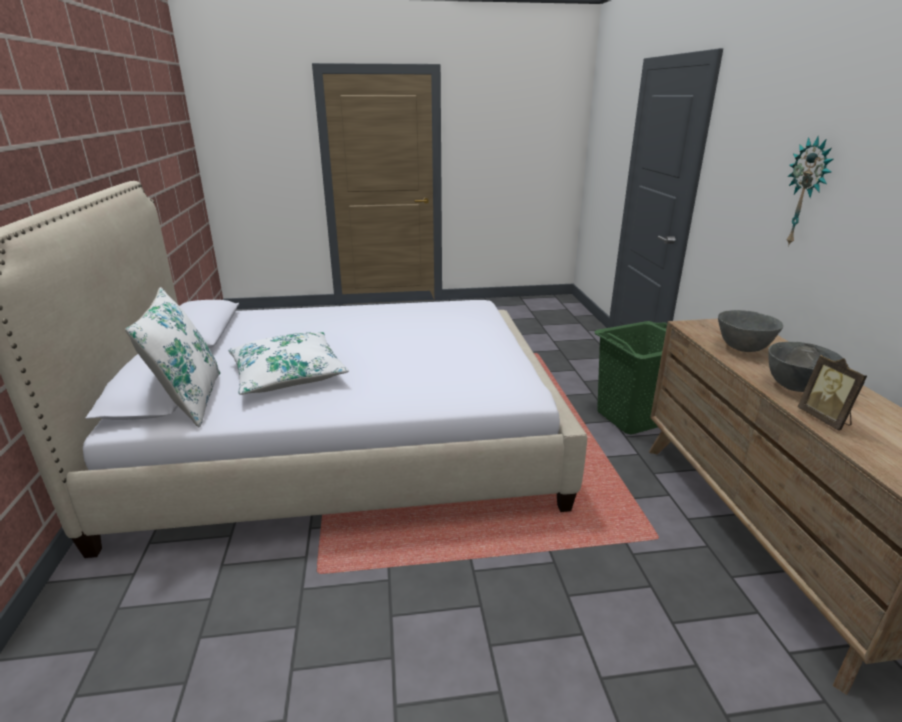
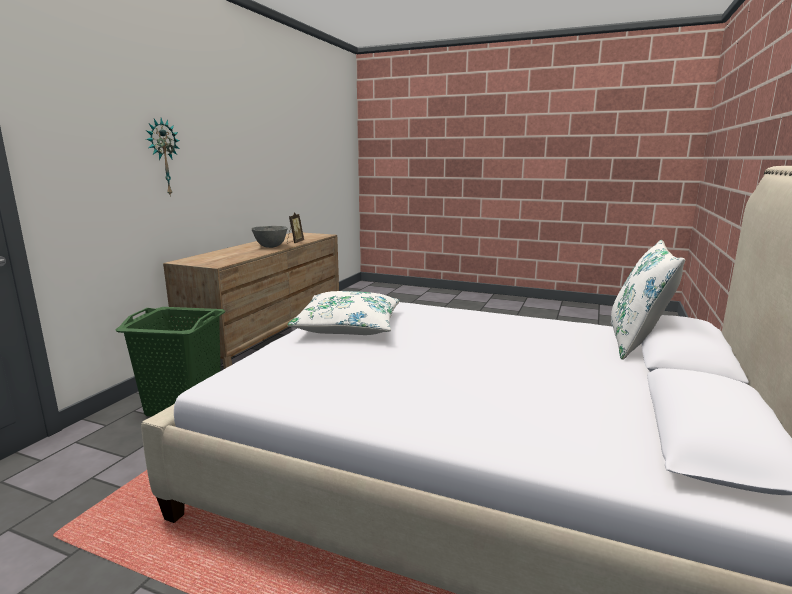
camera: 150 degrees left, 10 degrees down
white pillow [228,332,349,395] -> white pillow moved to [287,291,400,335]
grey bowl [718,310,783,352] -> none

